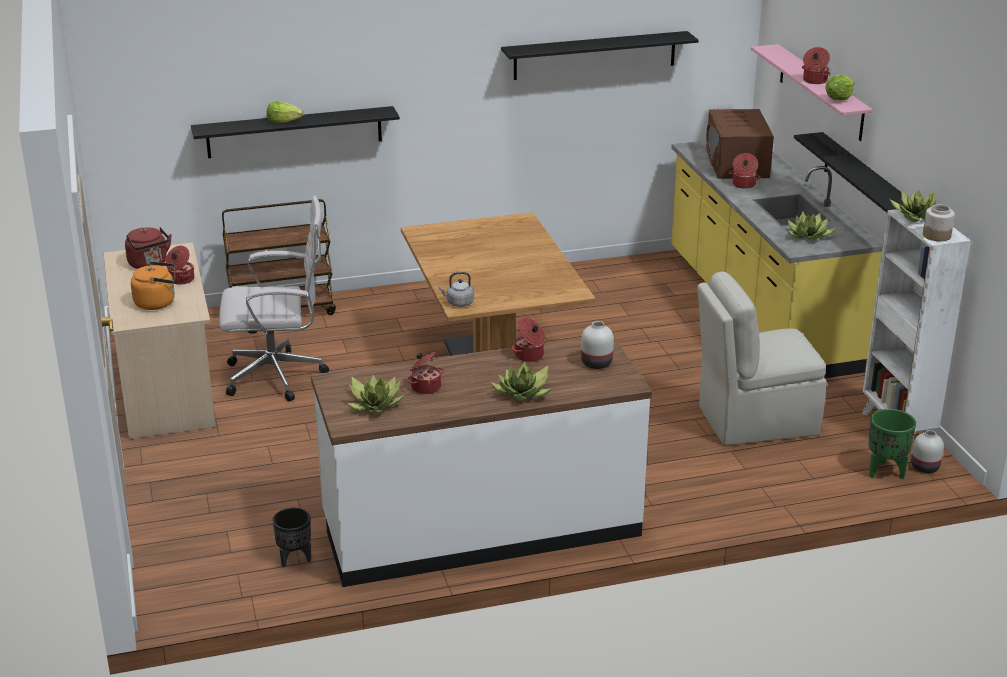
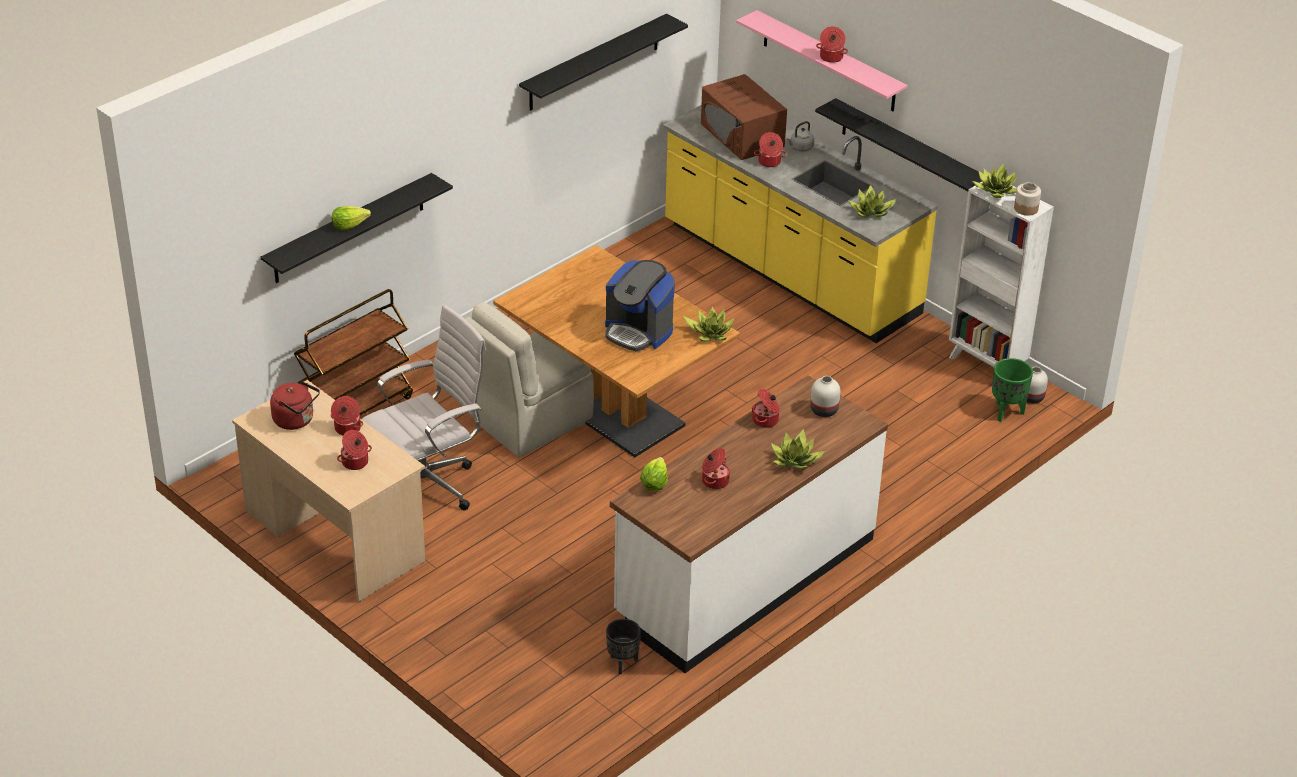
camera: 30 degrees left, 10 degrees up
orange kettle [131,261,175,310] -> cooking pot [337,430,372,470]
potted plant [347,375,406,414] -> potted plant moved to [683,306,734,341]
grey kettle [439,272,474,307] -> grey kettle moved to [786,121,814,152]
beige chair [697,271,827,446] -> beige chair moved to [465,302,594,457]
lettuce [825,75,855,100] -> lettuce moved to [640,457,668,491]
none -> coffee machine [605,260,675,351]

